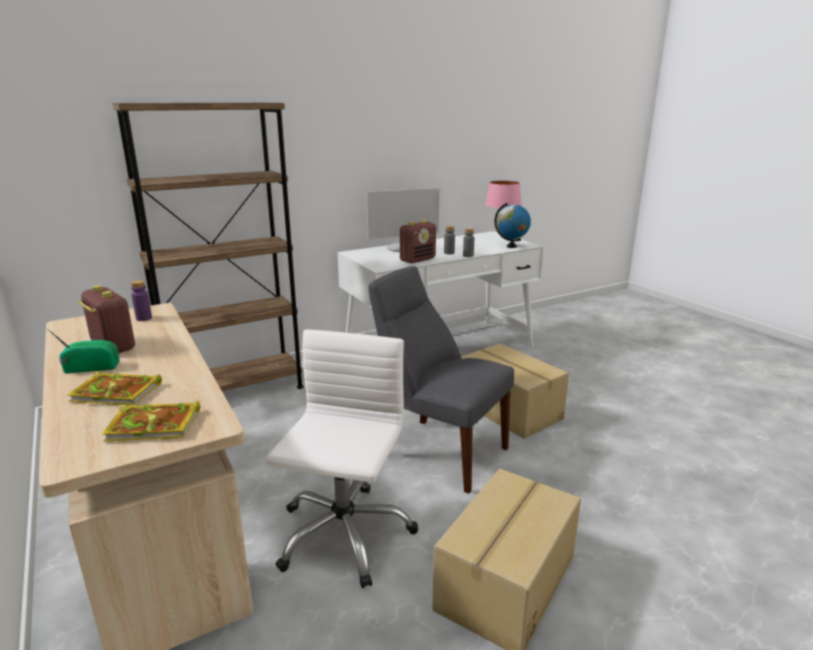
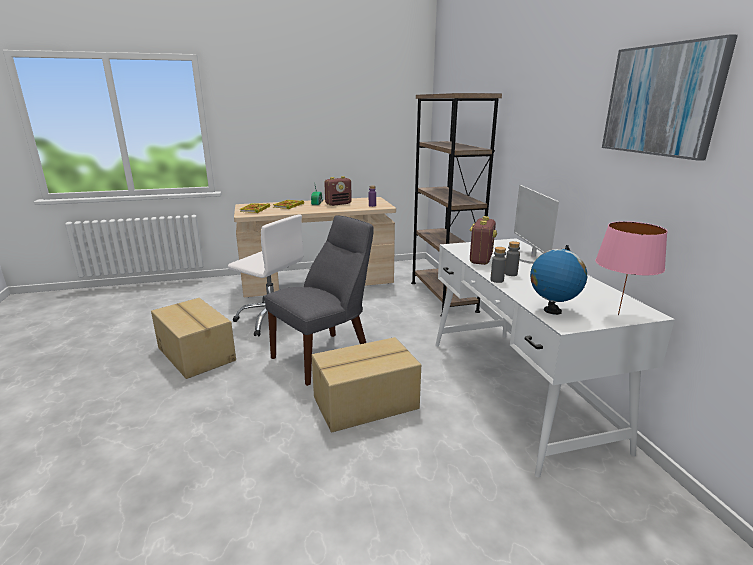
camera: 105 degrees right, 0 degrees up
radio [400,220,436,263] -> radio turned 135 degrees counterclockwise [469,216,497,265]
none -> picture [602,34,738,161]

